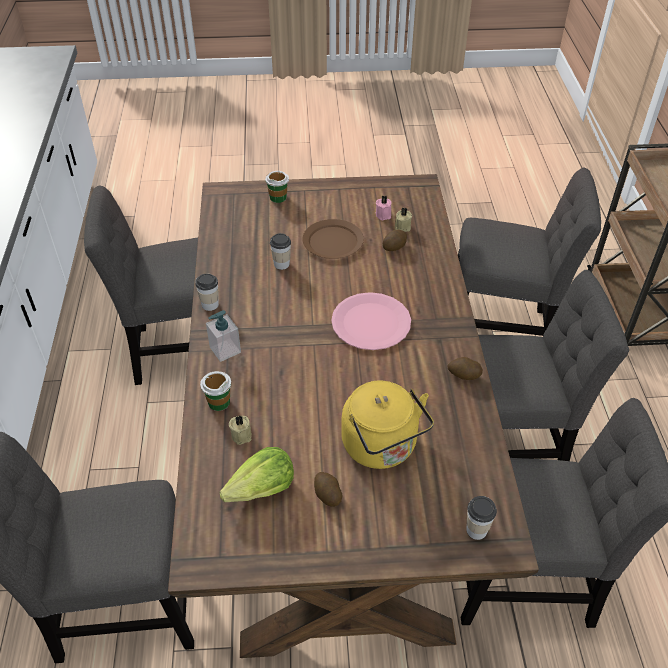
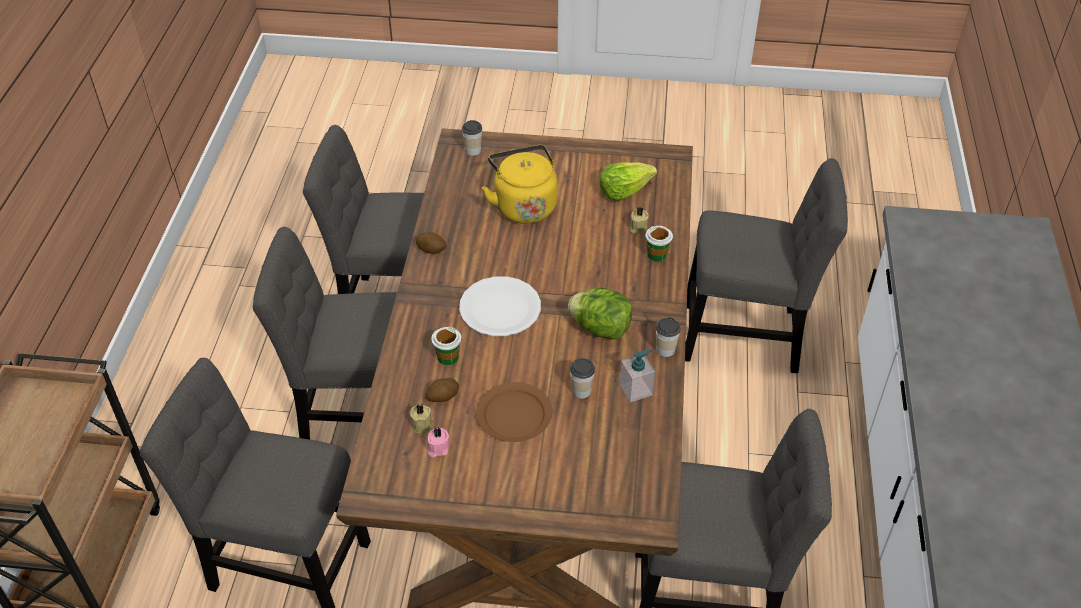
camera: 170 degrees left, 0 degrees up
soap dispenser [206,310,241,362] -> soap dispenser moved to [620,349,655,402]
cup [265,171,289,203] -> cup moved to [431,326,461,365]
potato [314,472,343,507] -> none
pink plate [331,292,411,350] -> white plate [459,276,541,336]
none -> lettuce [568,288,632,340]

